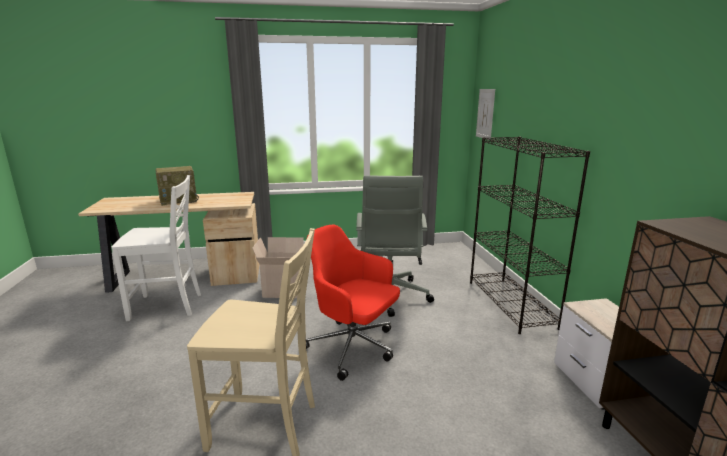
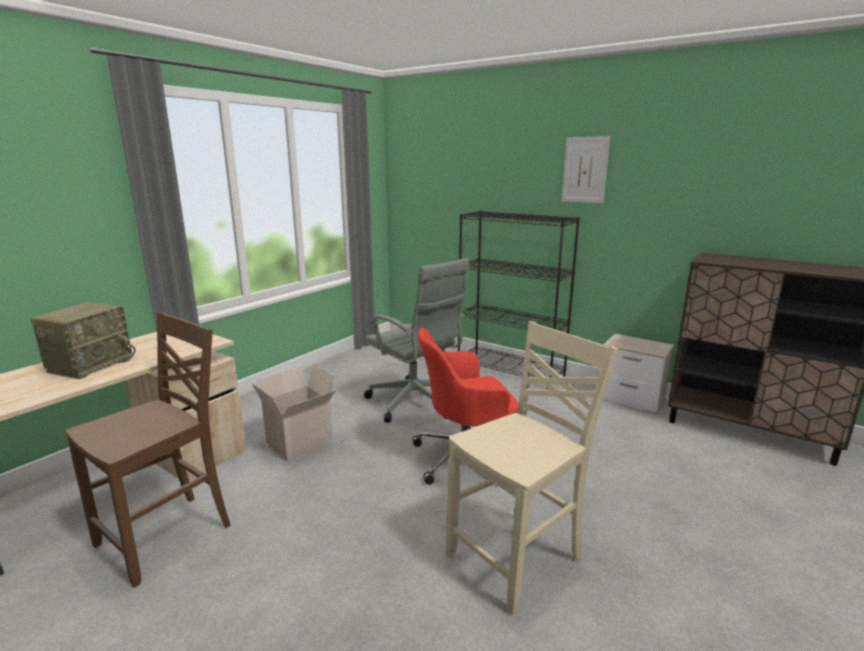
camera: 45 degrees left, 0 degrees up
white chair [111,175,201,321] -> brown chair [66,312,231,588]
picture [476,89,495,139] -> picture moved to [562,136,610,203]

